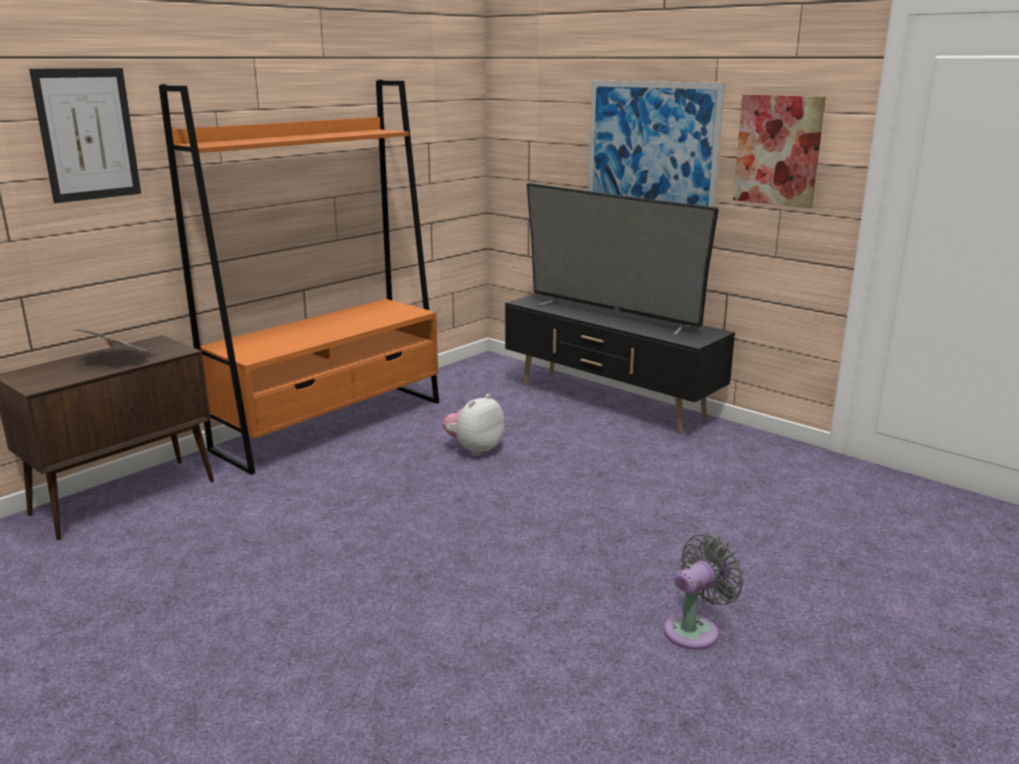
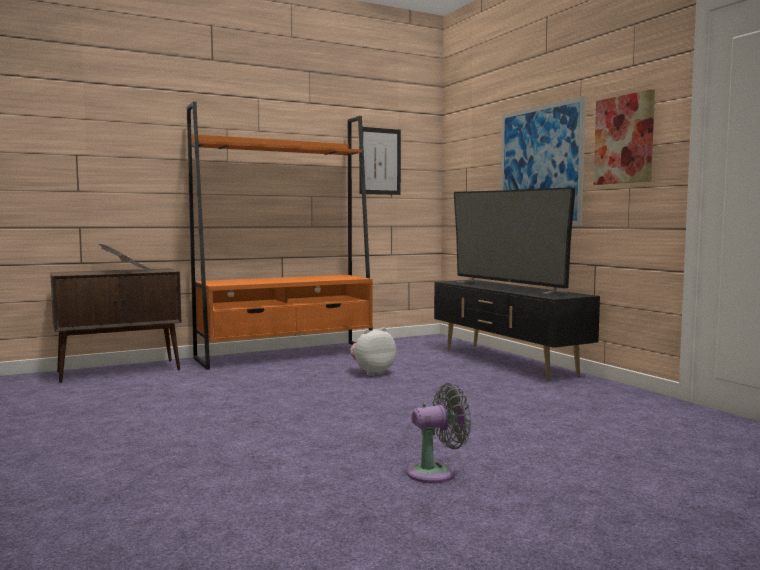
camera: 20 degrees right, 15 degrees down
picture [29,68,141,203] -> picture moved to [359,127,401,195]

